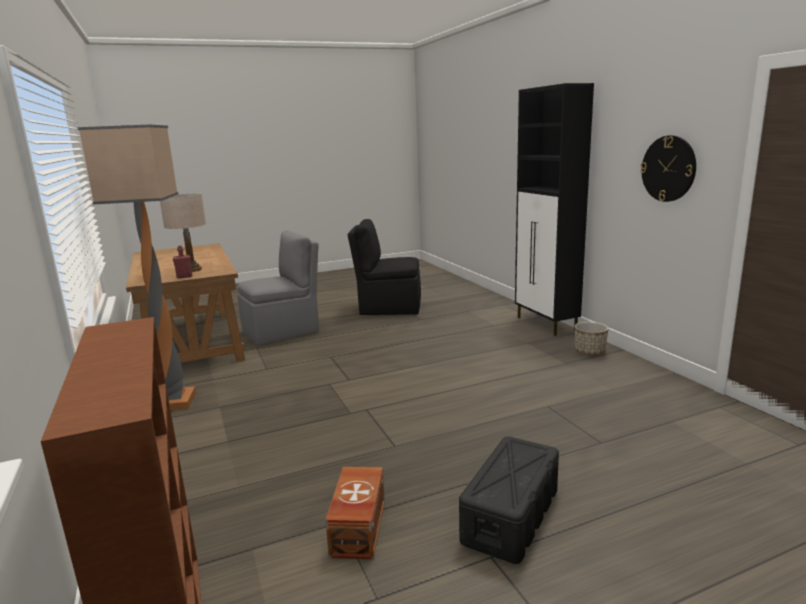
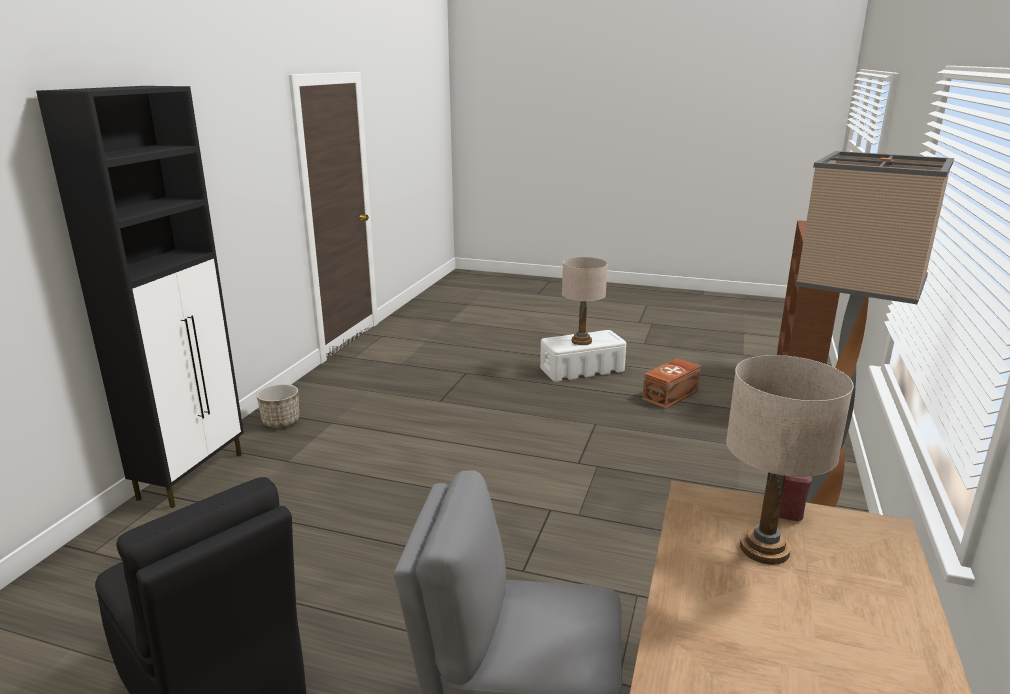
camera: 140 degrees left, 5 degrees up
black storage box [459,436,559,564] -> white storage box [540,330,626,382]
wall clock [640,135,696,202] -> none
none -> beige table lamp [562,257,608,345]

